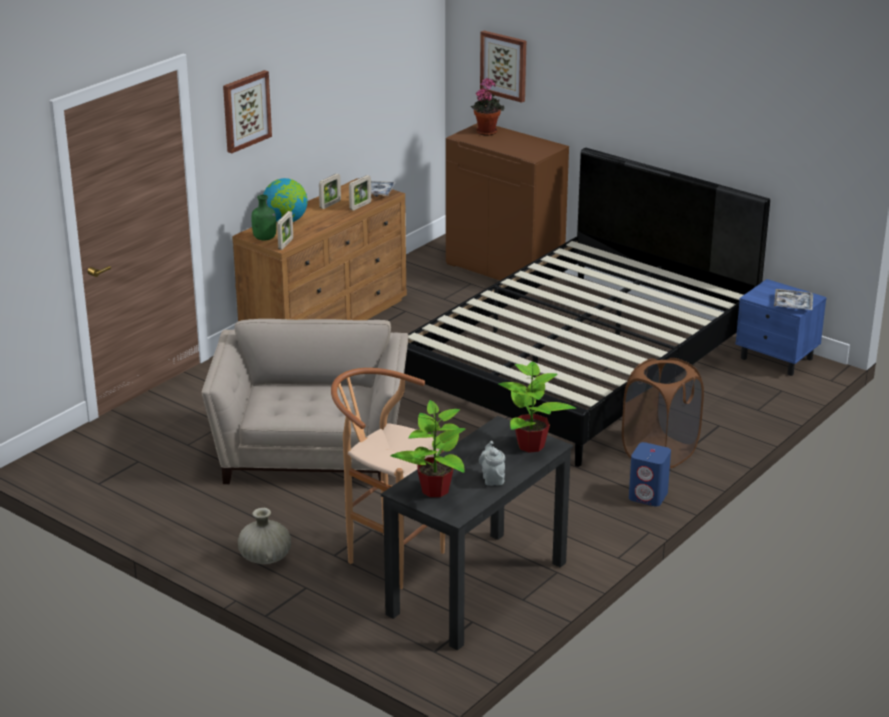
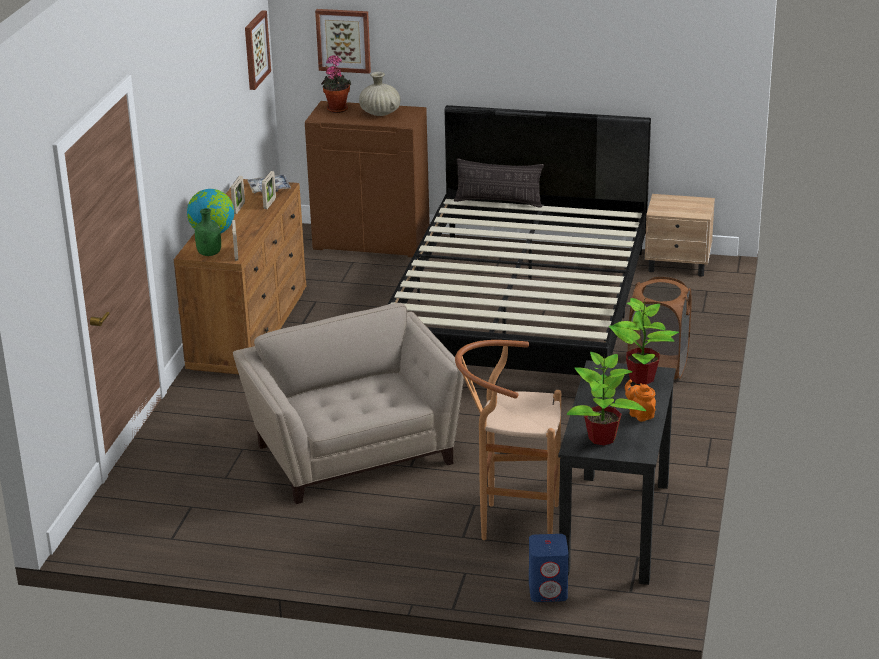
camera: 25 degrees left, 0 degrees up
picture [223,70,272,153] -> picture moved to [245,10,271,90]
beige vase [238,508,291,564] -> beige vase moved to [359,72,400,116]
grey teapot [479,441,505,486] -> orange teapot [625,380,656,422]
blue speaker [629,442,671,506] -> blue speaker moved to [529,534,568,602]
blue nightstand [735,279,827,376] -> beige nightstand [645,194,715,277]
tray [774,289,813,310] -> none
none -> pillow [454,158,544,208]

